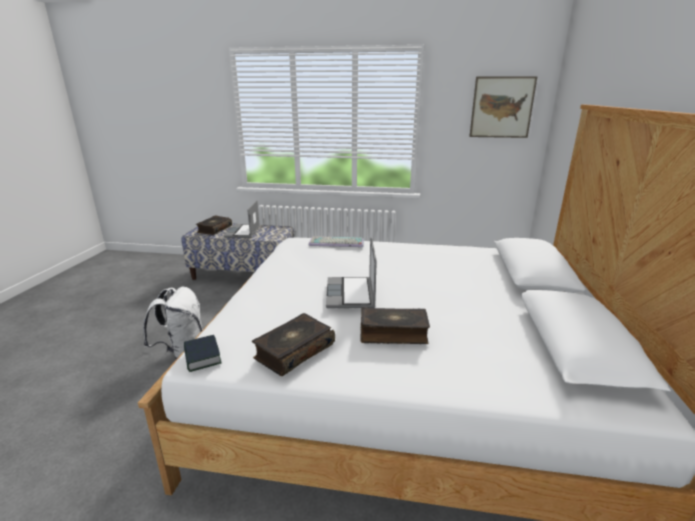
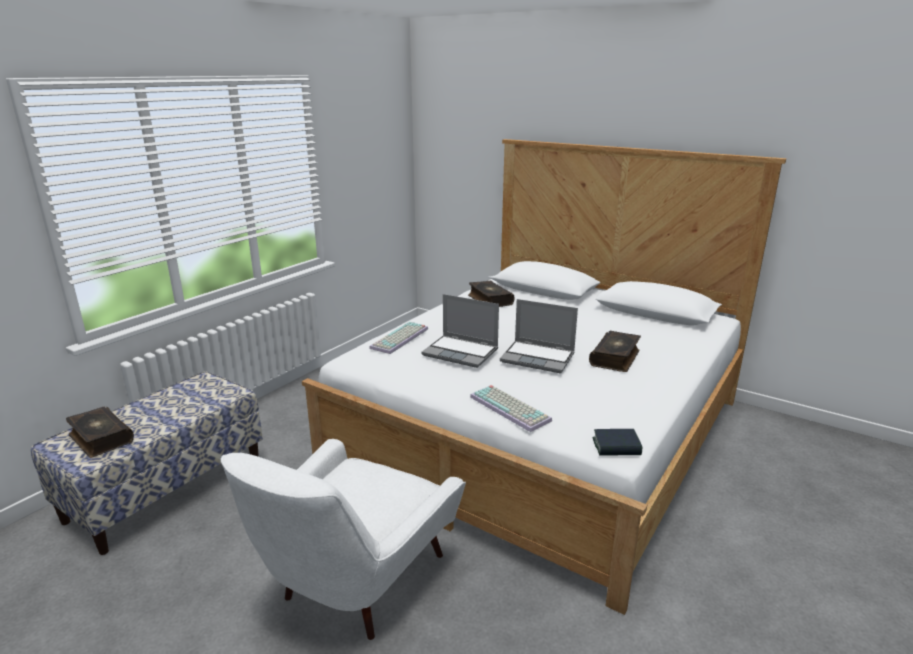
camera: 65 degrees left, 0 degrees up
white backpack [143,287,203,359] -> white armchair [220,439,466,640]
laptop [224,200,260,238] -> laptop moved to [421,294,499,368]
book [252,313,335,376] -> book moved to [468,281,515,307]
picture [469,76,537,138] -> none
none -> keyboard [470,385,552,432]

